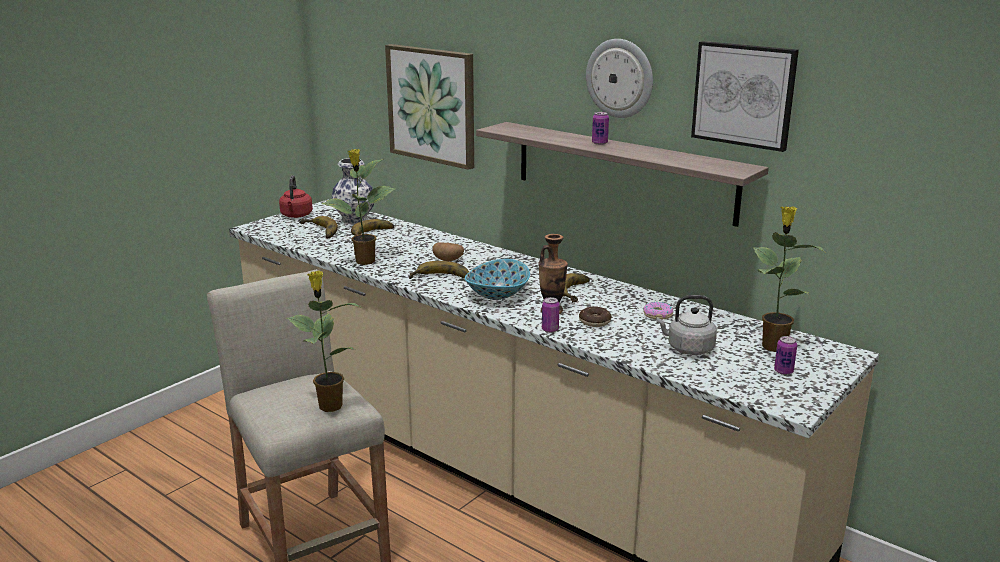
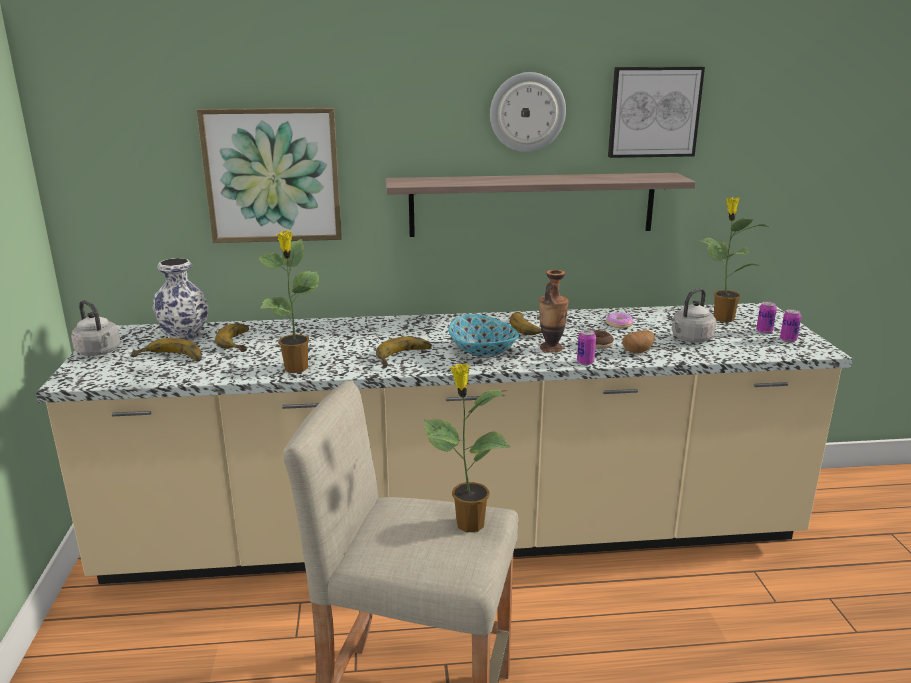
camera: 45 degrees left, 0 degrees up
red kettle [279,175,313,218] -> grey kettle [71,300,120,356]
potato [432,242,464,261] -> potato moved to [622,330,655,353]
can [592,112,609,145] -> can moved to [780,309,801,342]

